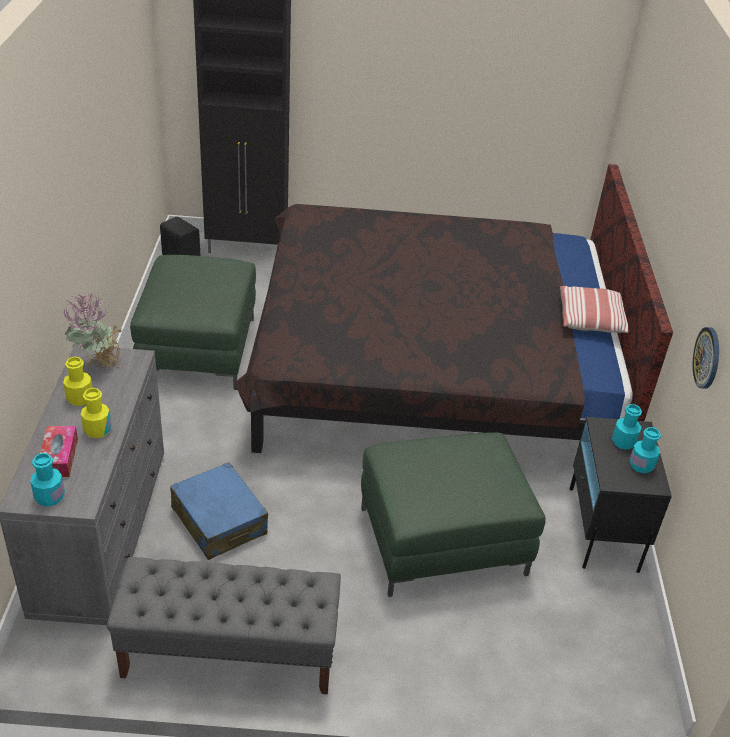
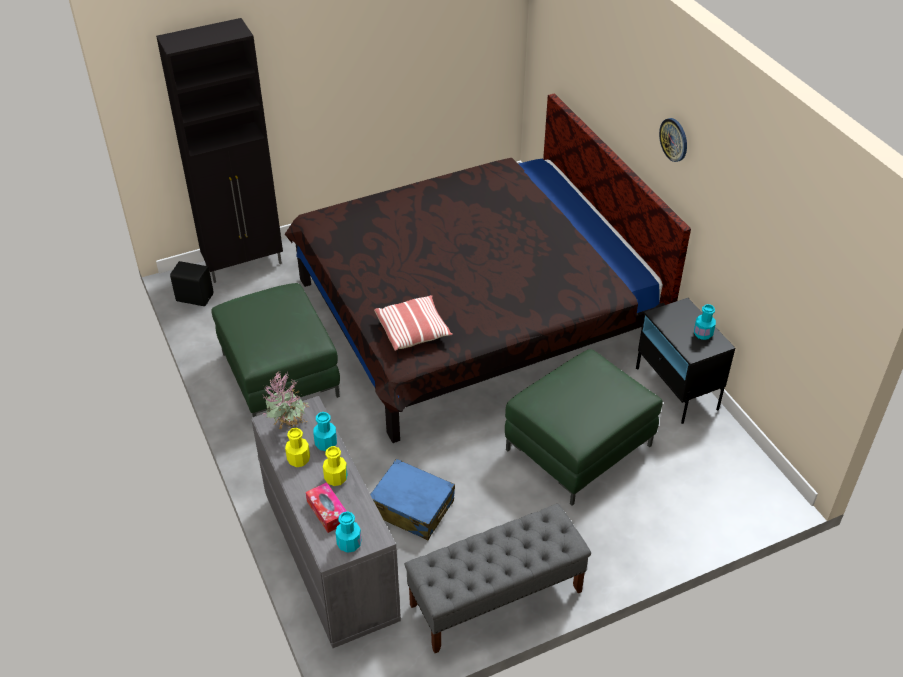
camera: 25 degrees left, 5 degrees up
pillow [560,286,629,333] -> pillow moved to [374,295,453,351]
turquoise bottle [612,404,642,450] -> turquoise bottle moved to [313,412,337,451]
wall clock [693,327,719,389] -> wall clock moved to [659,118,687,162]

